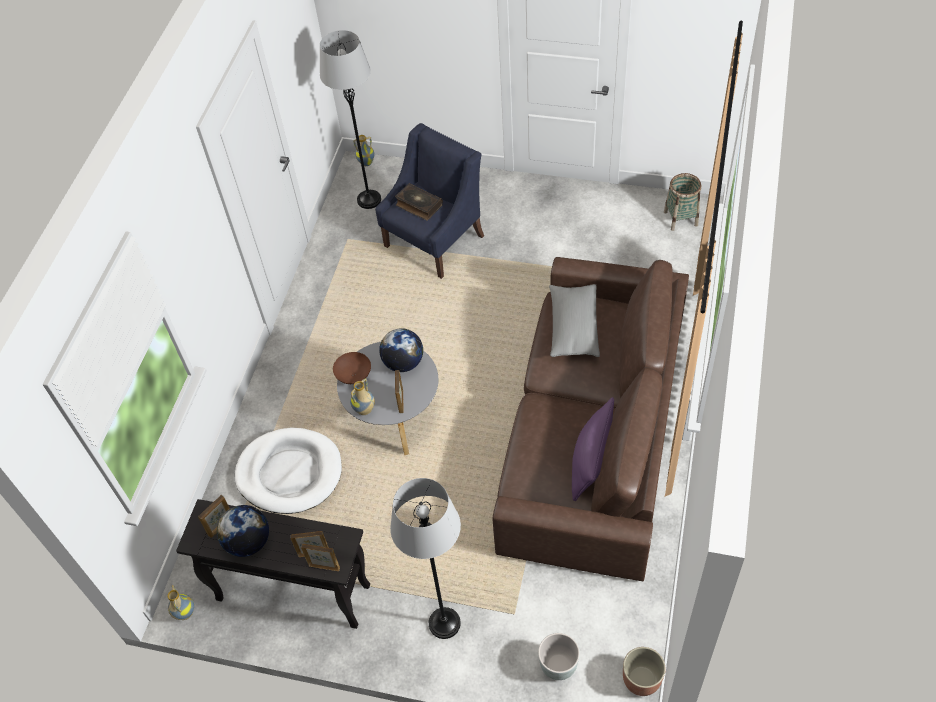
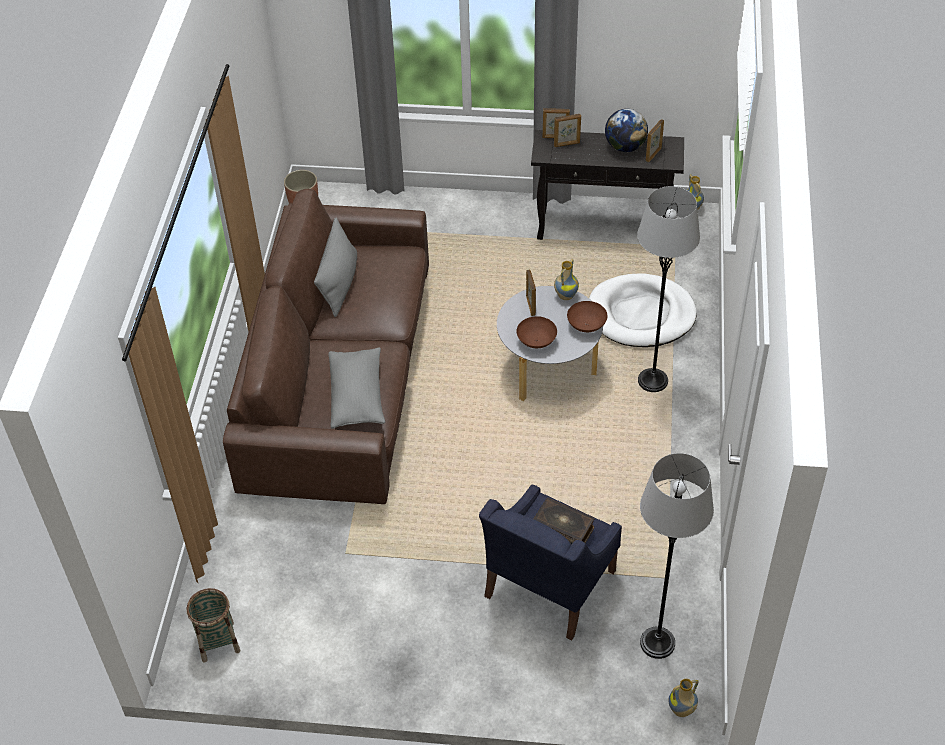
camera: 170 degrees right, 5 degrees down
globe [379,328,423,372] -> brown bowl [517,316,557,348]
grey floor lamp [390,478,461,639] -> grey floor lamp moved to [637,186,700,392]
grey planter [538,633,580,680] -> none
purple pillow [572,397,614,501] -> grey pillow [314,218,357,317]

